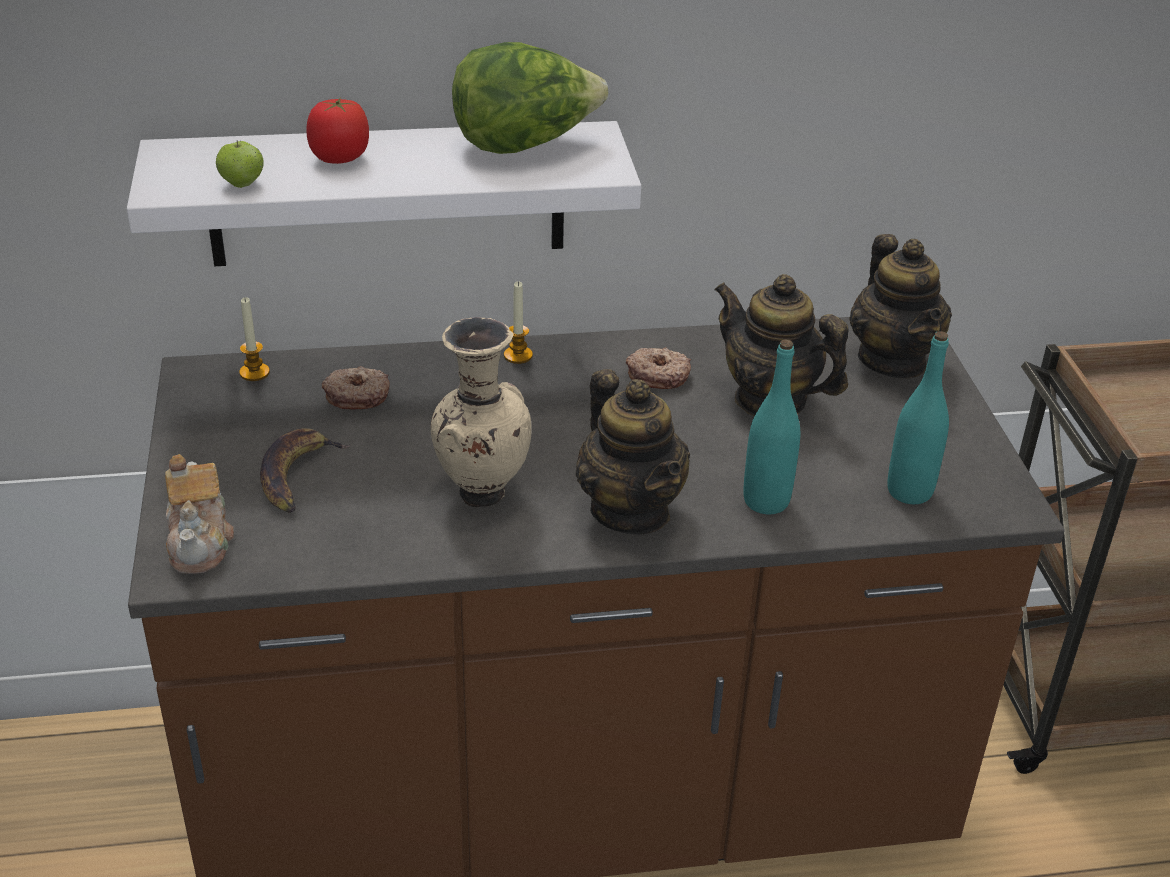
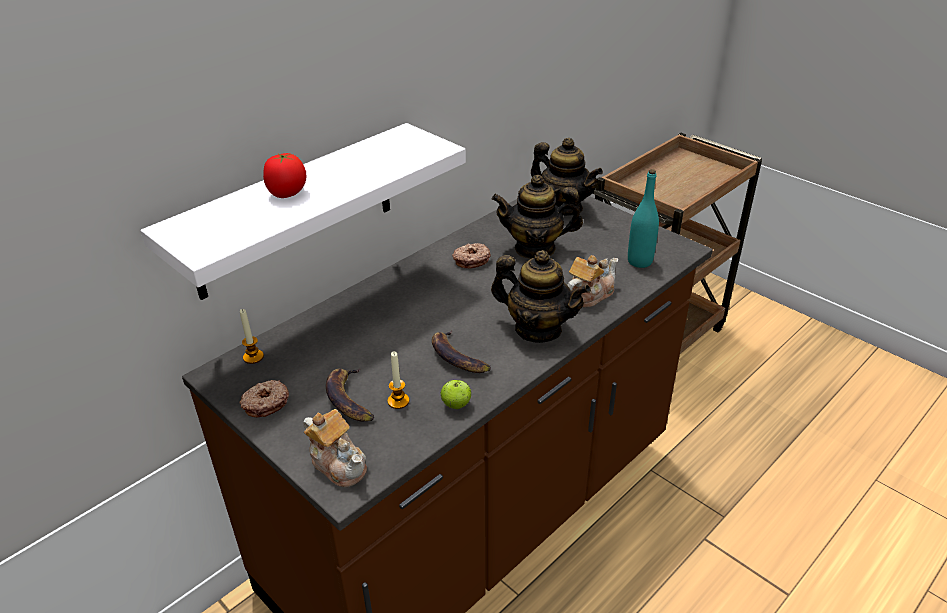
camera: 35 degrees left, 0 degrees up
apple [216,141,264,188] -> apple moved to [440,380,471,409]
donut [322,366,390,410] -> donut moved to [239,380,289,417]
beige vase [431,317,532,507] -> banana [432,330,491,373]
lettuce [452,42,608,154] -> none
candle [504,281,533,364] -> candle moved to [388,352,409,409]
turquoise bottle [744,339,800,514] -> teapot [567,255,618,308]

